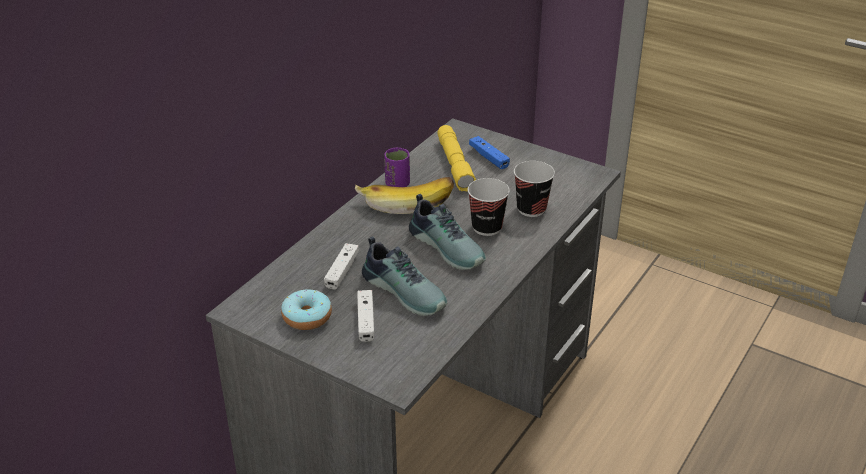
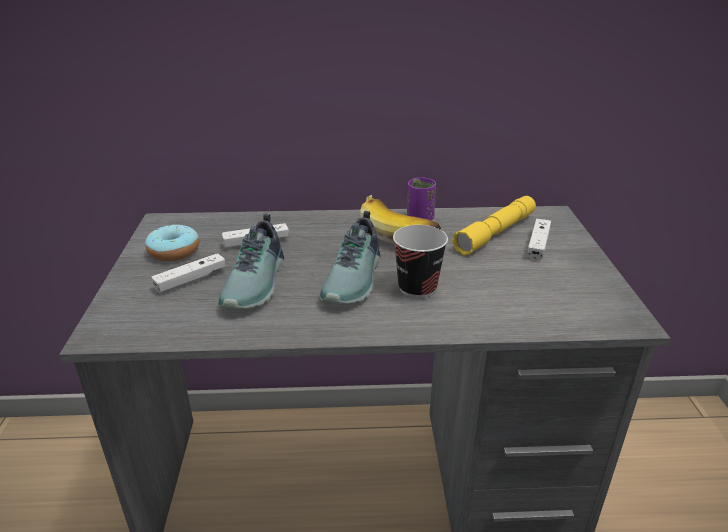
camera: 55 degrees right, 5 degrees down
blue game controller [469,136,510,169] -> white game controller [527,219,551,260]
cup [514,161,555,217] -> none

